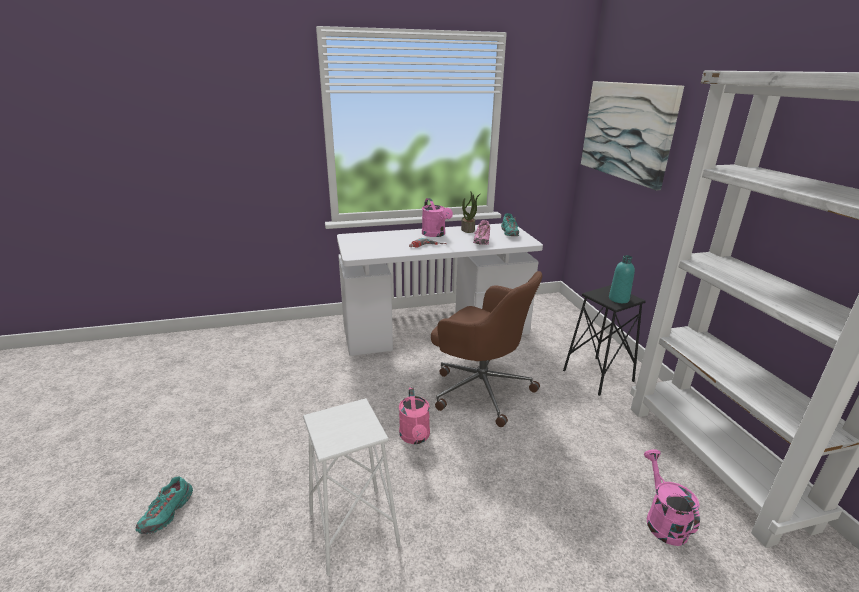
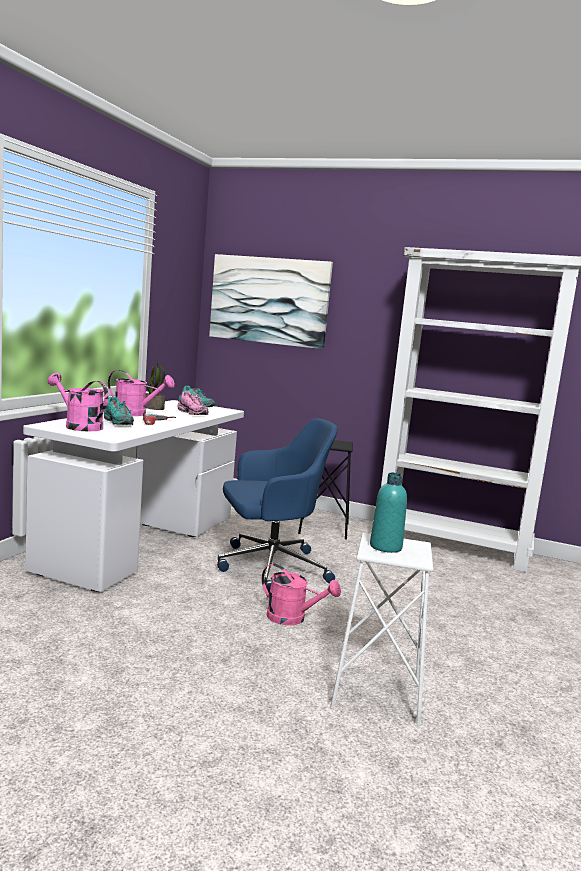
camera: 55 degrees left, 15 degrees down
turquoise shoe [136,476,193,534] -> turquoise shoe moved to [104,397,134,425]
brown office chair [431,271,542,427] -> blue office chair [217,418,338,594]
turquoise bottle [609,255,635,303] -> turquoise bottle moved to [370,473,407,553]
pink watering can [644,449,700,546] -> pink watering can moved to [48,373,108,431]

